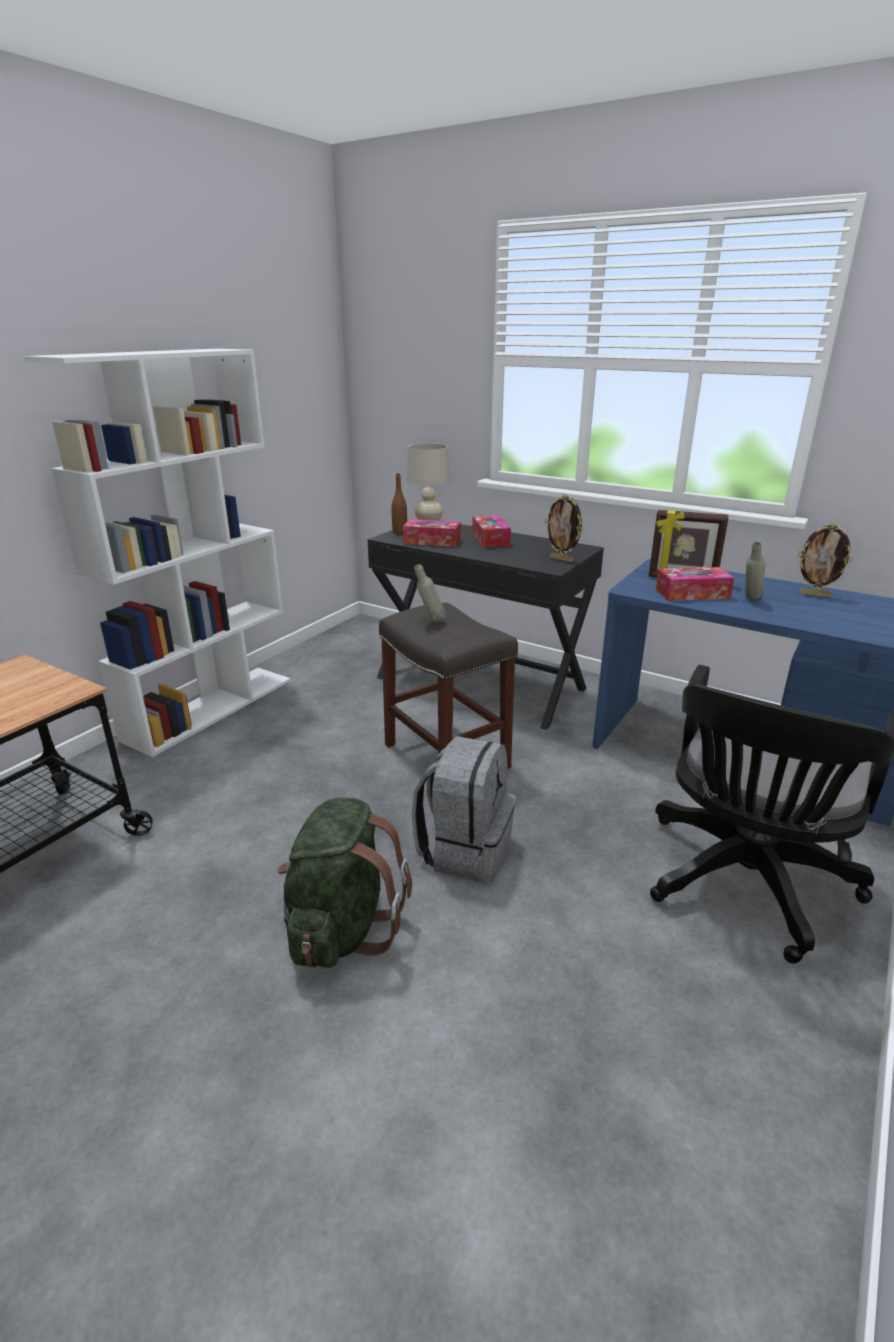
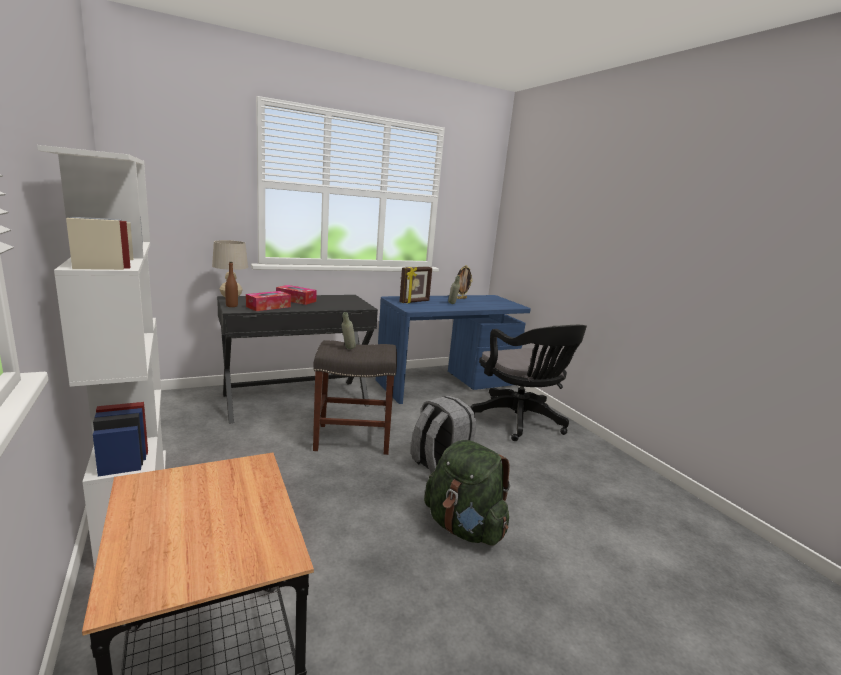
camera: 60 degrees left, 10 degrees down
picture frame [544,494,584,562] -> none
tissue box [656,567,734,601] -> none

